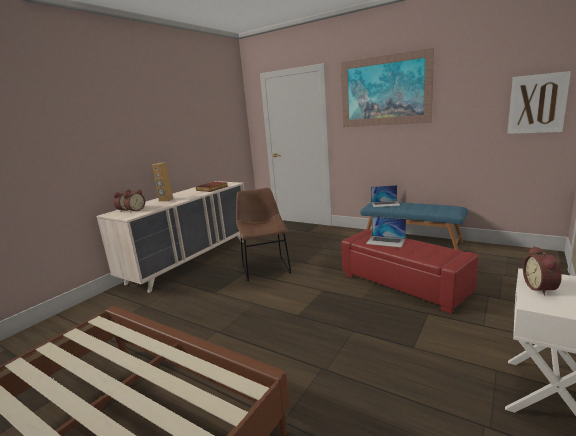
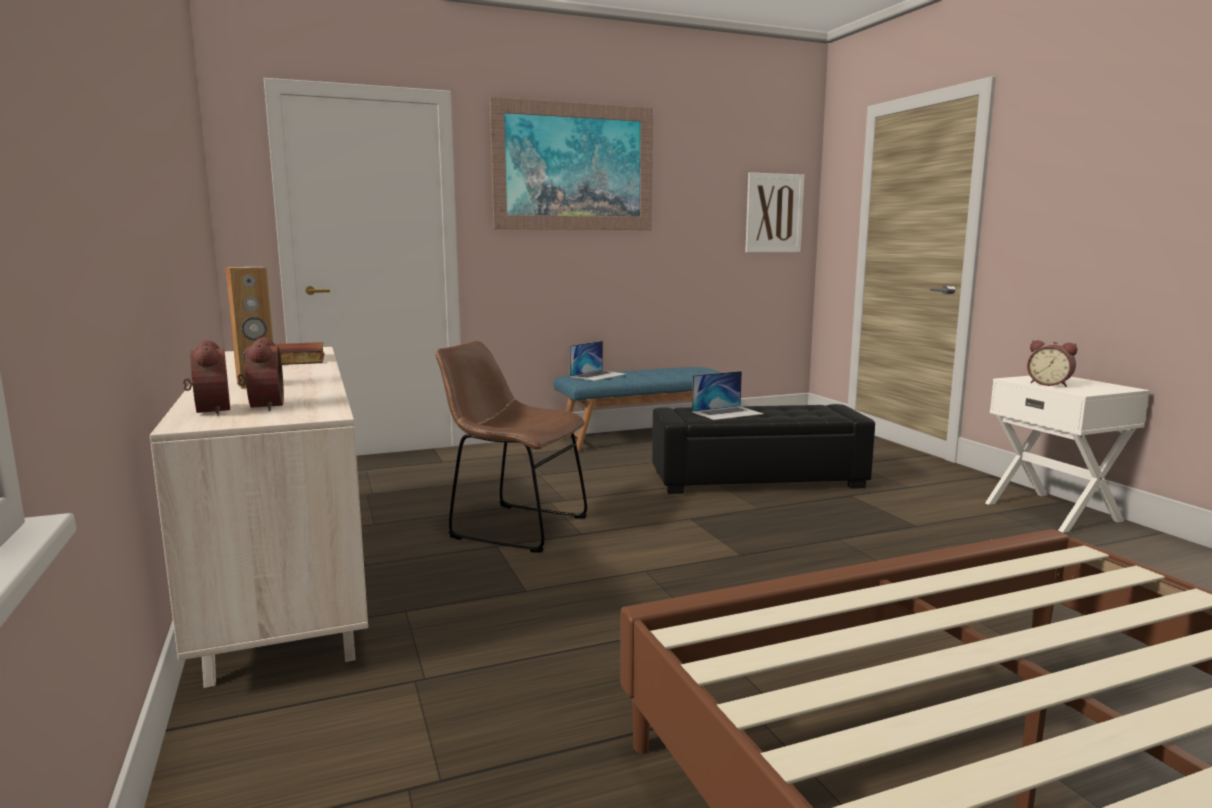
camera: 55 degrees left, 5 degrees down
red ottoman [342,229,479,313] -> black ottoman [652,404,875,494]

